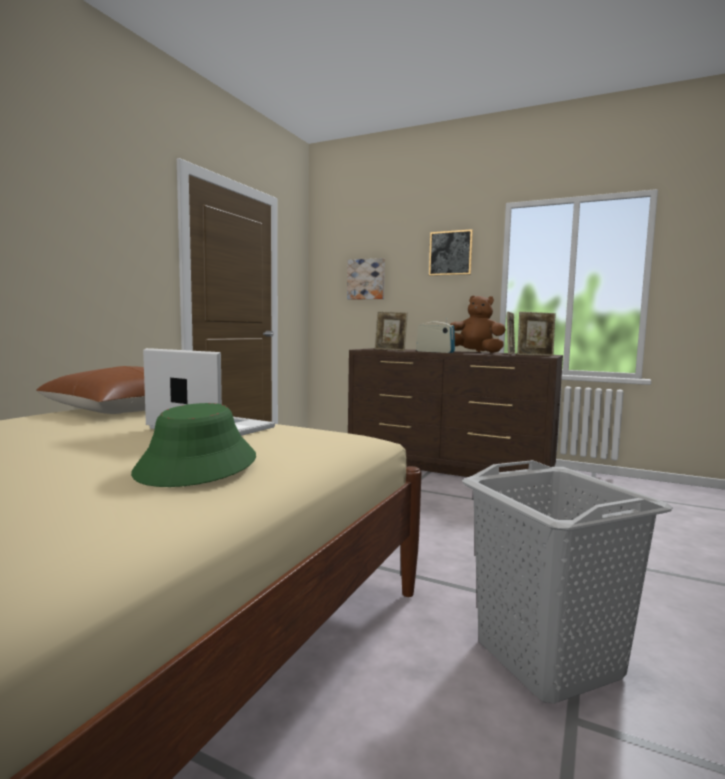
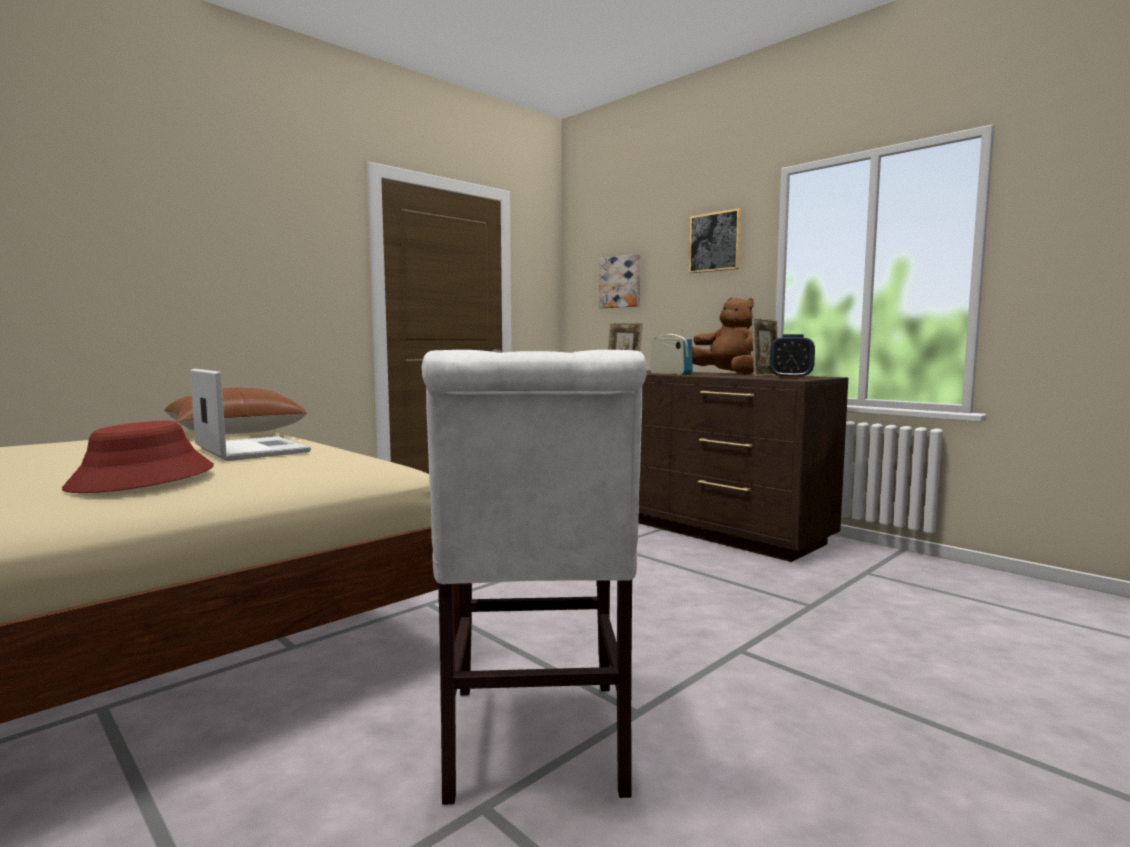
camera: 20 degrees right, 0 degrees up
green hat [131,403,256,487] -> red hat [62,421,214,493]
grey laundry basket [462,460,673,704] -> white chair [422,350,647,805]
picture frame [517,312,556,356] -> alarm clock [770,334,815,379]

